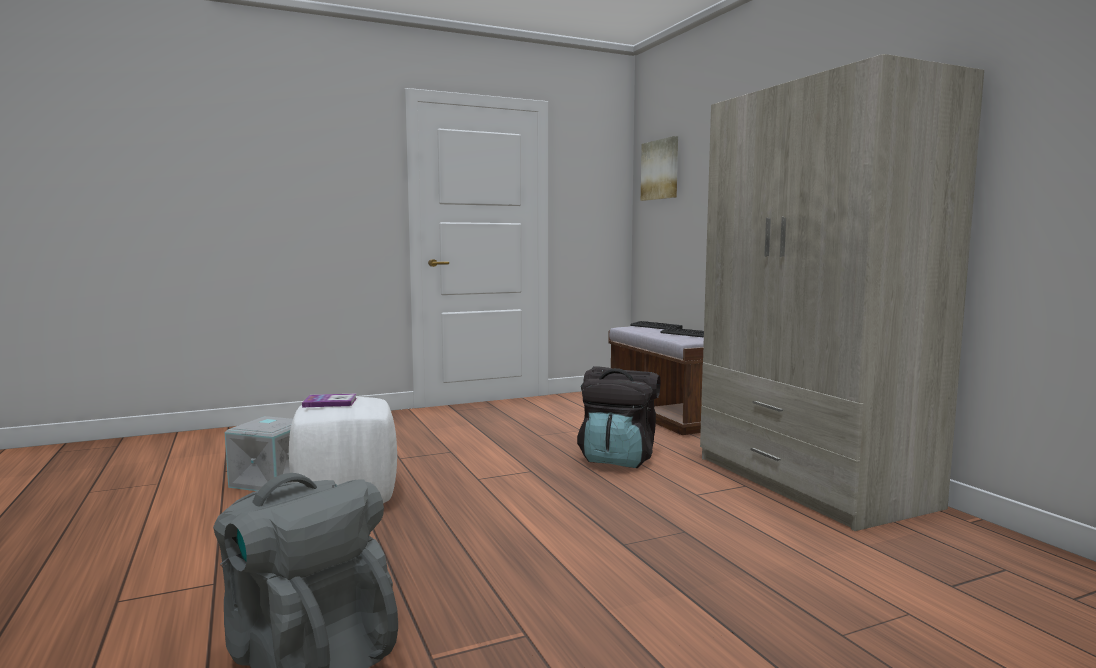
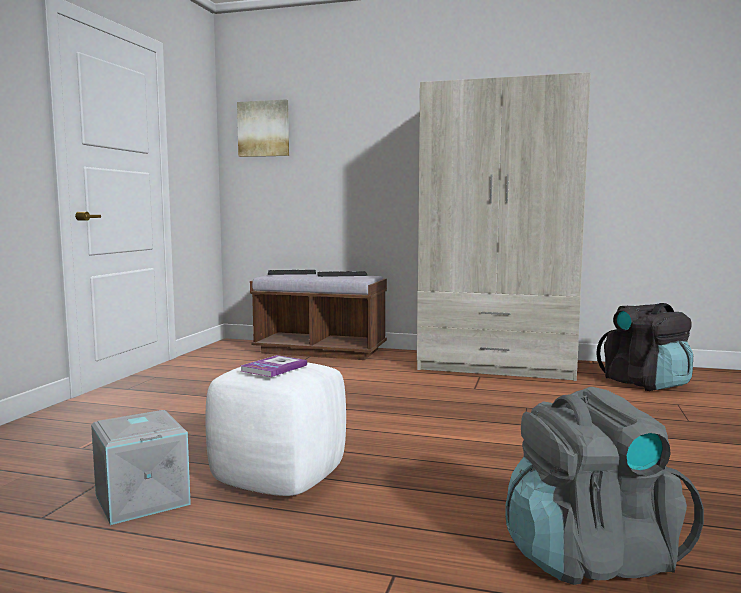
camera: 50 degrees left, 0 degrees up
black backpack [577,366,660,468] -> black backpack moved to [596,303,693,391]

